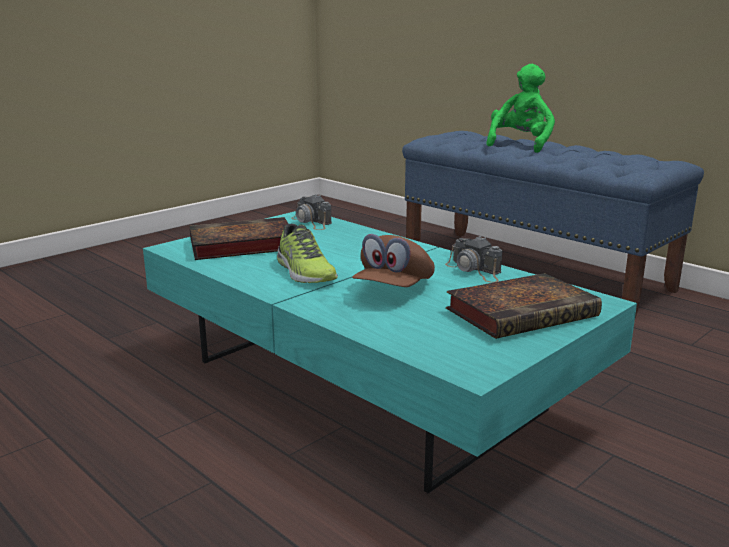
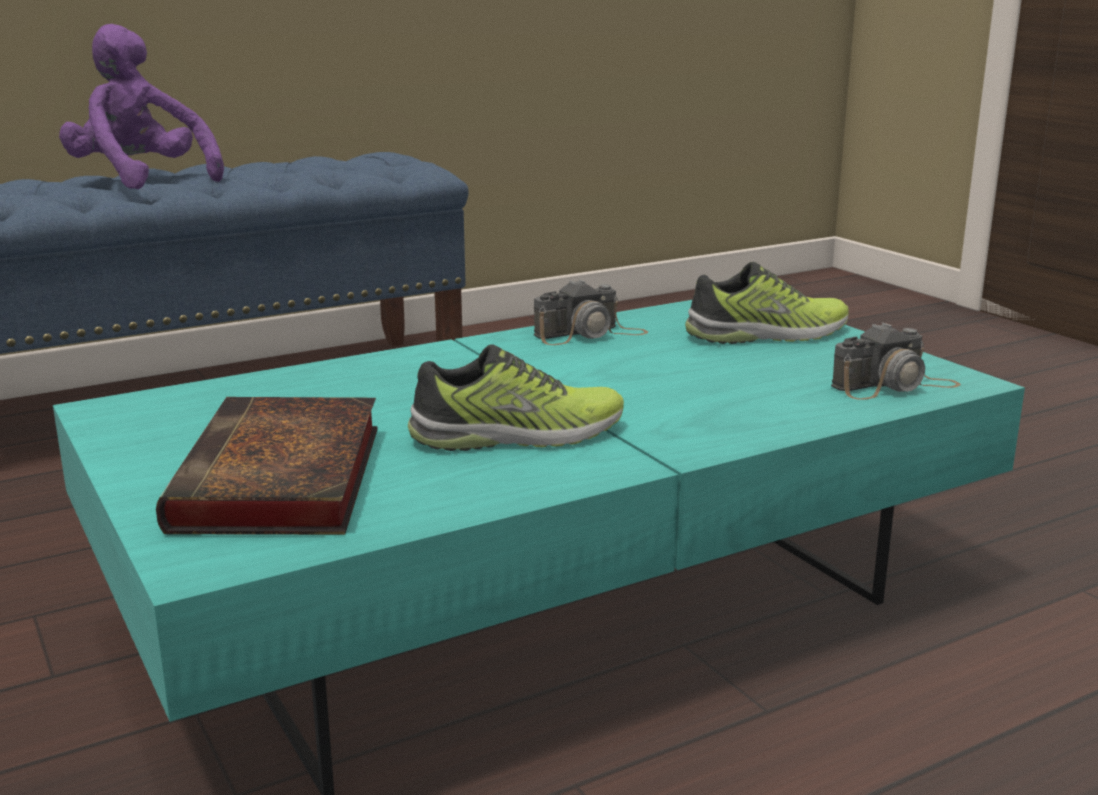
camera: 75 degrees left, 0 degrees up
camera [291,194,332,230] -> camera moved to [831,322,961,400]
brown cap [352,234,435,287] -> none
book [446,273,602,339] -> shoe [685,262,849,344]
green plush toy [486,64,555,153] -> purple plush toy [59,24,224,189]

